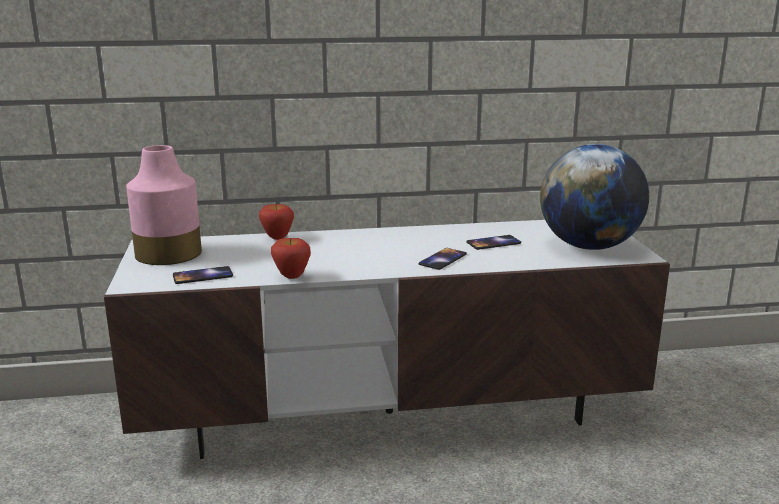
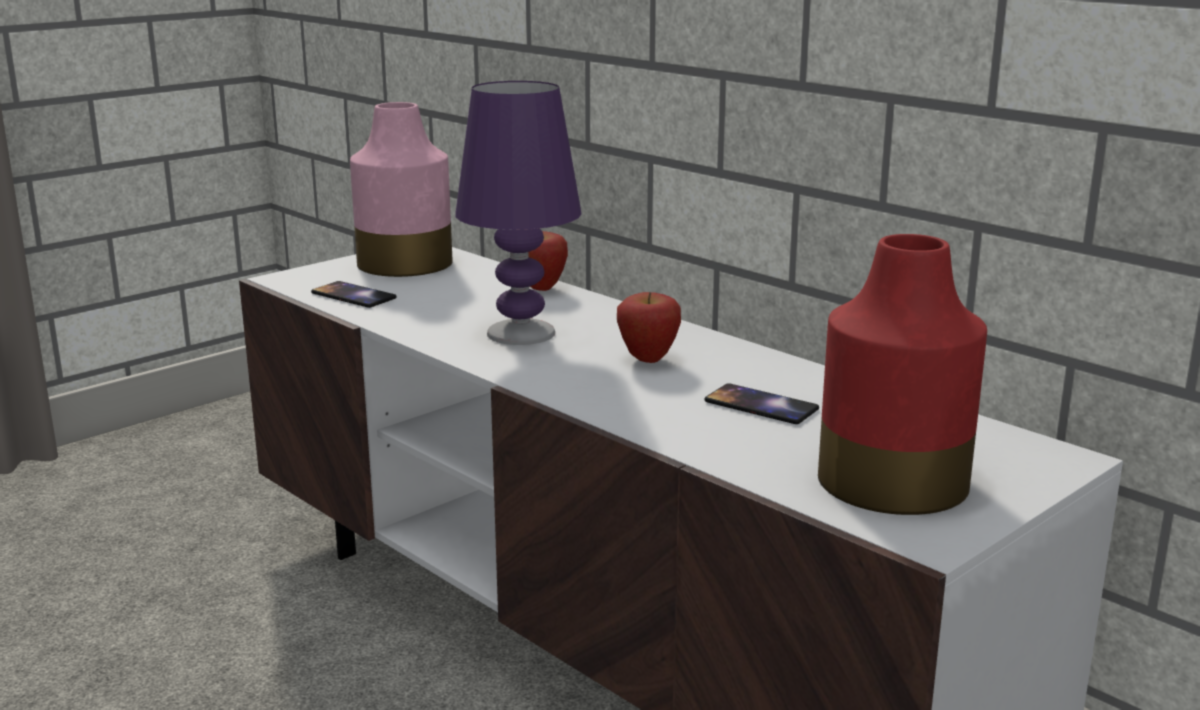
camera: 55 degrees right, 0 degrees up
apple [271,238,311,279] -> apple moved to [617,292,681,363]
phone [419,248,467,270] -> none
globe [540,144,649,250] -> red vase [818,234,987,515]
none -> purple table lamp [455,81,582,345]

